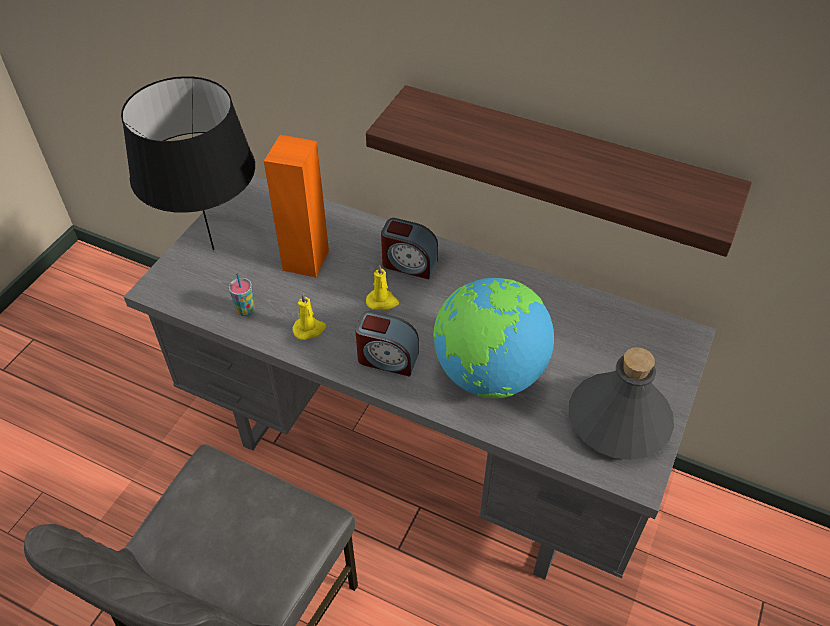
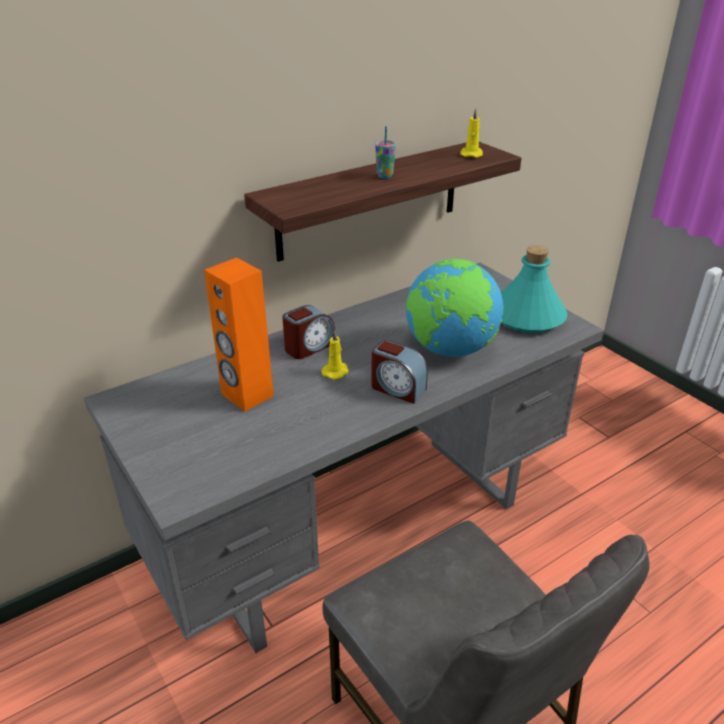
camera: 60 degrees left, 15 degrees down
black table lamp [121,76,255,250] -> none
cup [229,273,255,316] -> cup moved to [375,126,396,178]
yellow candle [292,293,326,340] -> yellow candle moved to [460,108,483,158]
alarm clock [355,311,419,377] -> alarm clock turned 75 degrees clockwise [371,340,428,404]
grey bottle [569,347,674,460] -> turquoise bottle [501,245,568,333]

